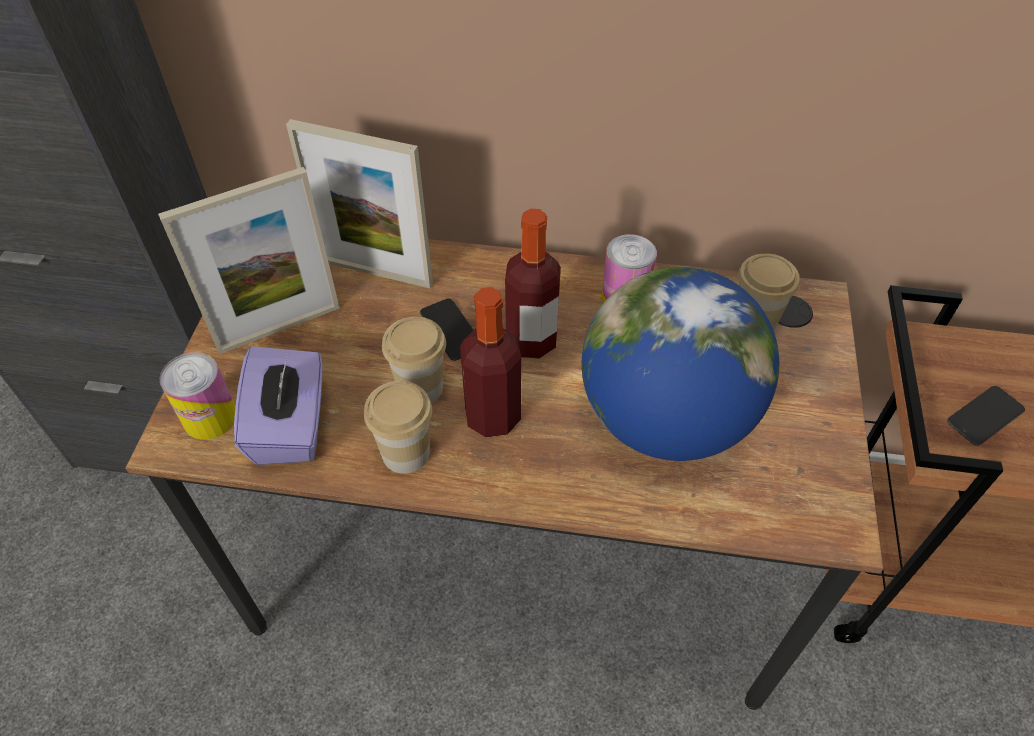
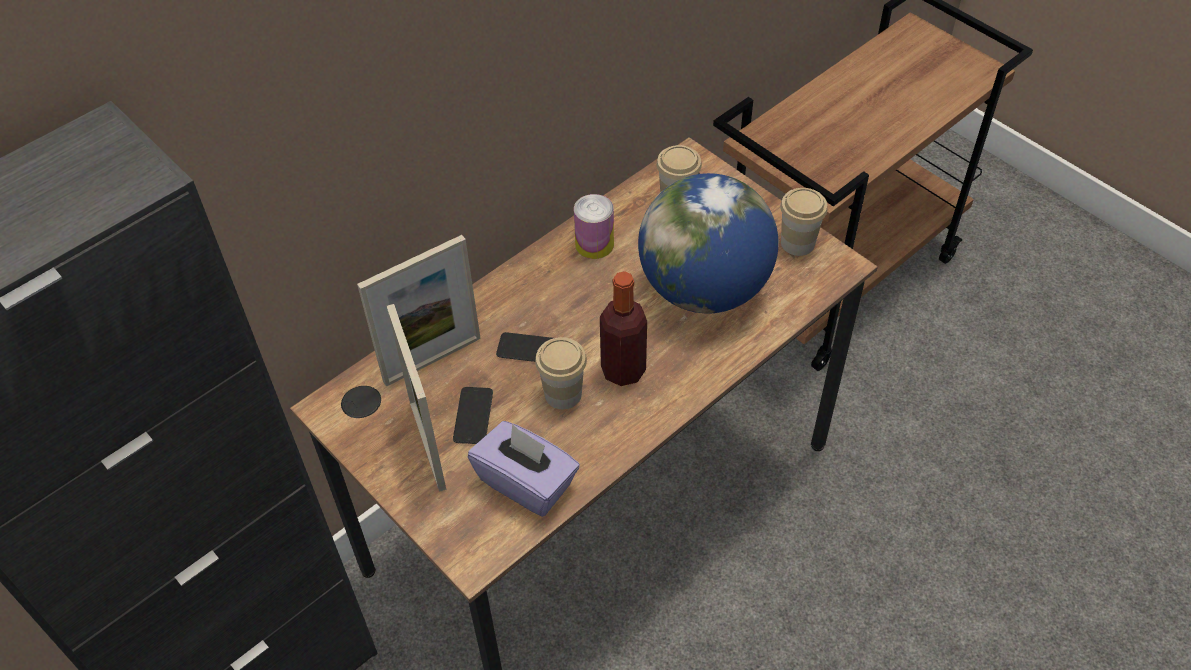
camera: 50 degrees left, 0 degrees up
picture frame [158,167,340,354] -> picture frame turned 150 degrees clockwise [387,304,446,492]
can [159,352,236,440] -> none
cup [364,381,432,474] -> cup moved to [780,188,827,256]
bottle [505,209,561,358] -> none
phone [947,386,1025,446] -> phone moved to [453,387,493,444]

